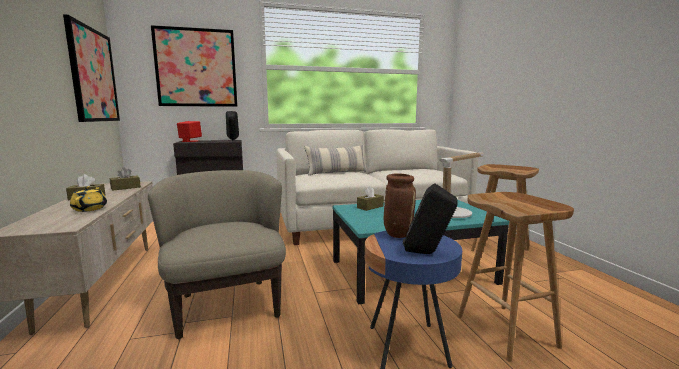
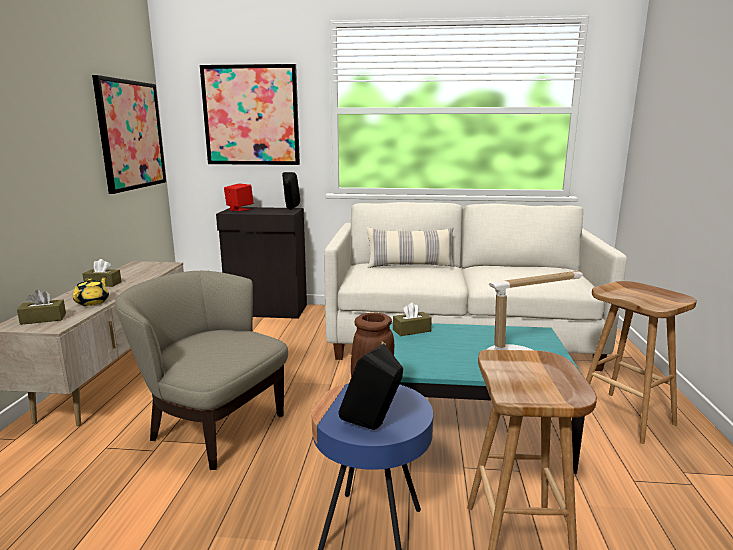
camera: 20 degrees right, 5 degrees up
brown tissue box [110,167,141,190] -> brown tissue box moved to [17,290,66,325]
beige armchair [148,170,286,340] -> beige armchair turned 60 degrees counterclockwise [115,271,288,470]

